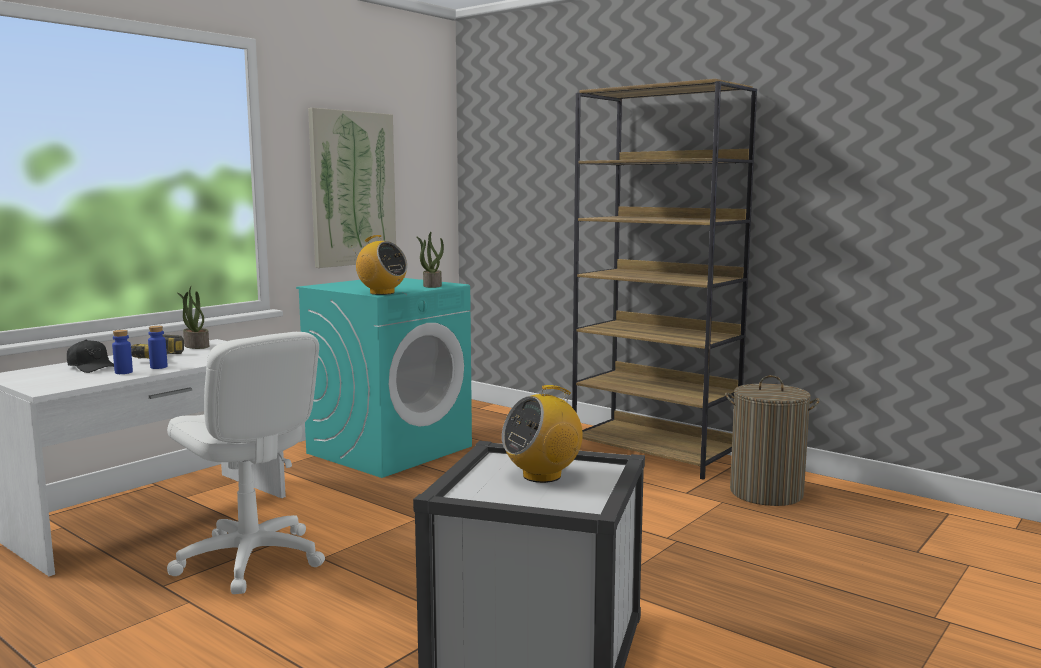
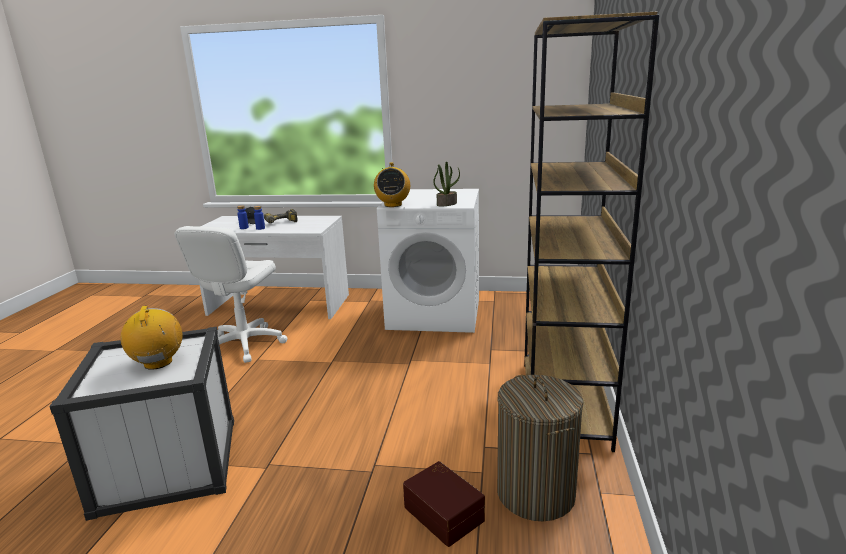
camera: 60 degrees right, 10 degrees up
potted plant [177,286,209,349] -> none
turquoise washing machine [296,278,472,478] -> white washing machine [377,189,479,333]
picture [308,108,396,268] -> none
radio [502,385,583,483] -> radio turned 45 degrees clockwise [121,306,182,370]
none -> brown storage box [403,461,485,547]

